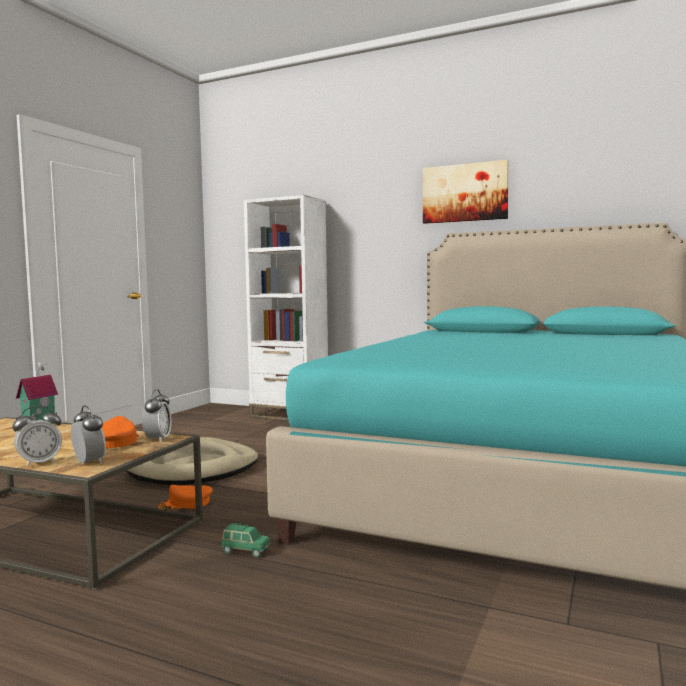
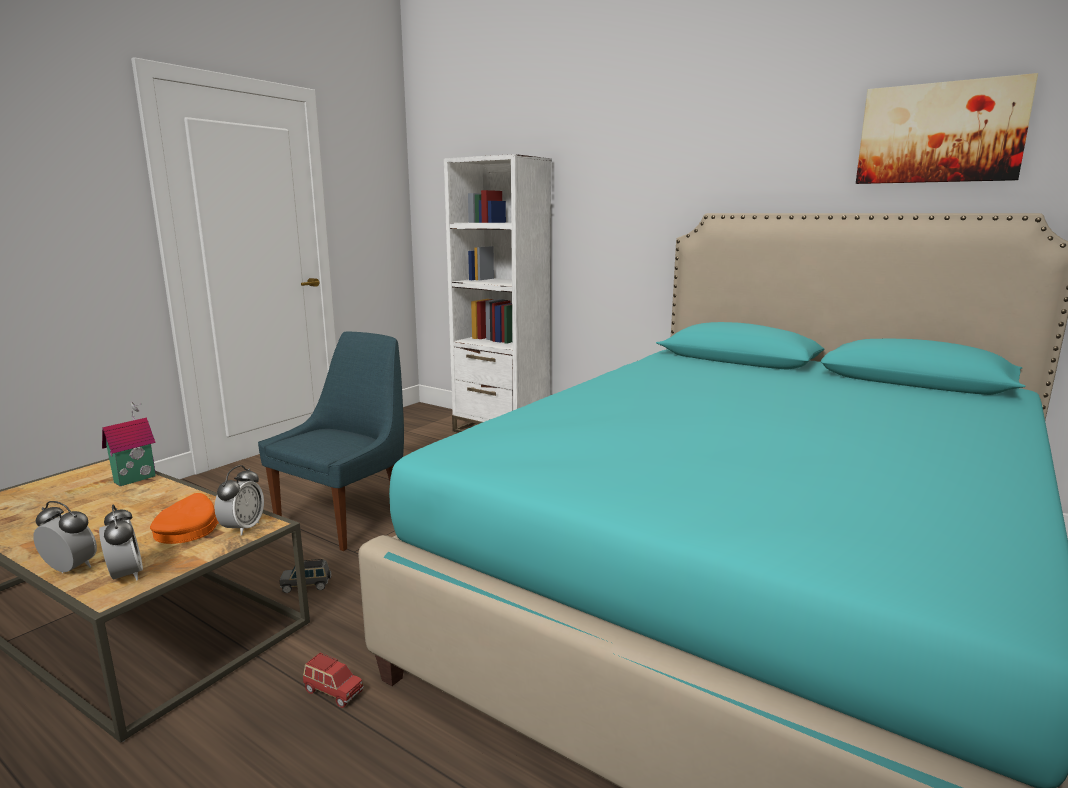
camera: 10 degrees right, 10 degrees up
alarm clock [12,406,62,467] -> alarm clock turned 135 degrees counterclockwise [33,501,97,573]
beige dog bed [126,437,259,485] -> blue chair [258,332,404,551]
orange cap [158,485,213,510] -> grey toy car [280,559,331,593]
green toy car [222,523,270,558] -> red toy car [303,653,364,708]
picture [423,160,509,224] -> picture moved to [856,73,1038,184]

